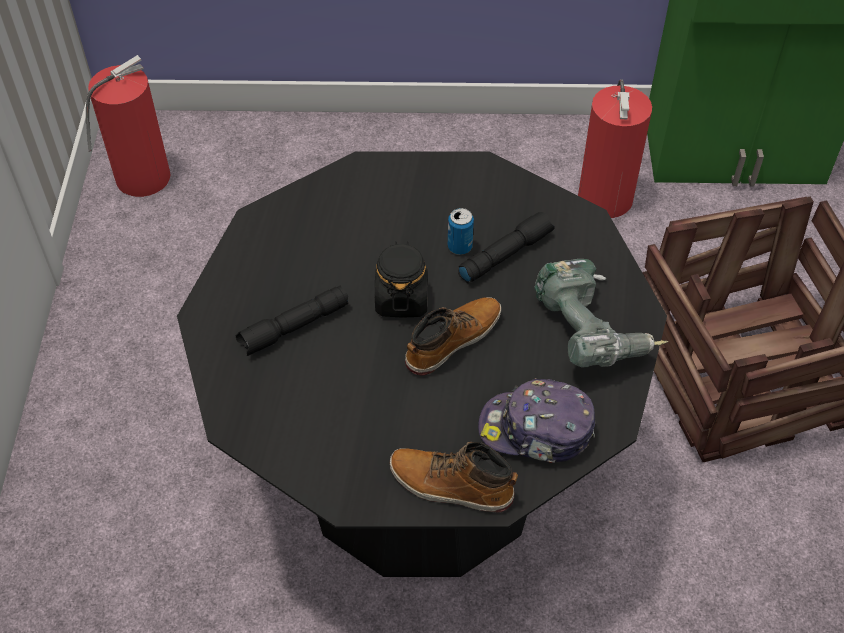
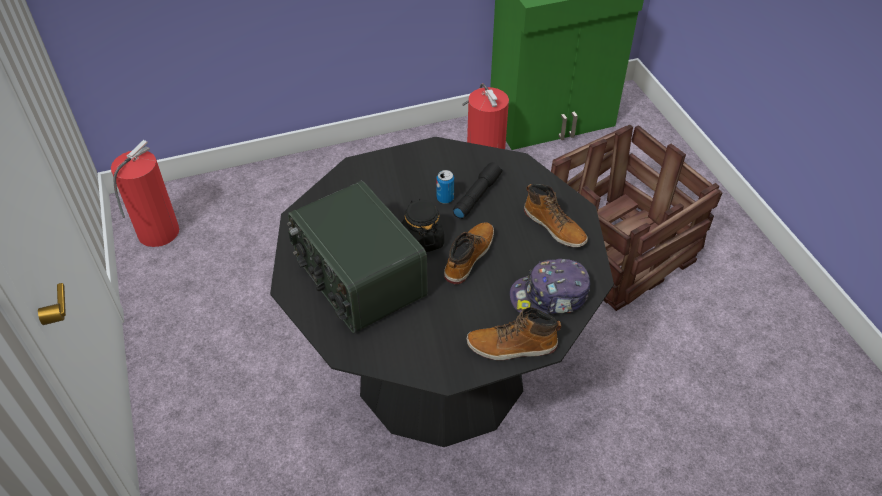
camera: 20 degrees left, 5 degrees down
black flashlight [236,285,349,356] -> radio [287,181,428,333]
power drill [535,259,668,367] -> boot [524,184,588,247]

